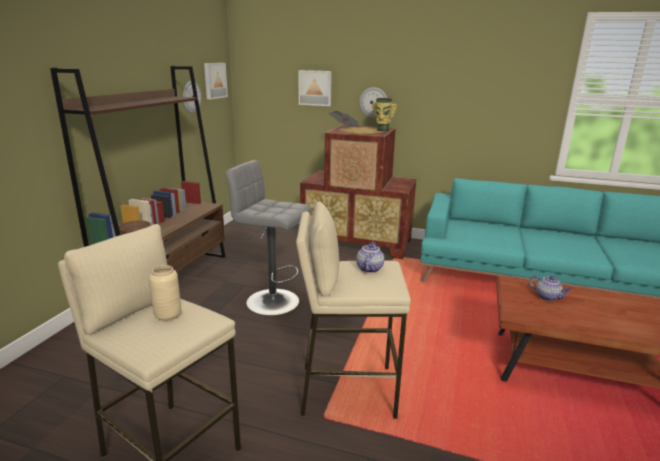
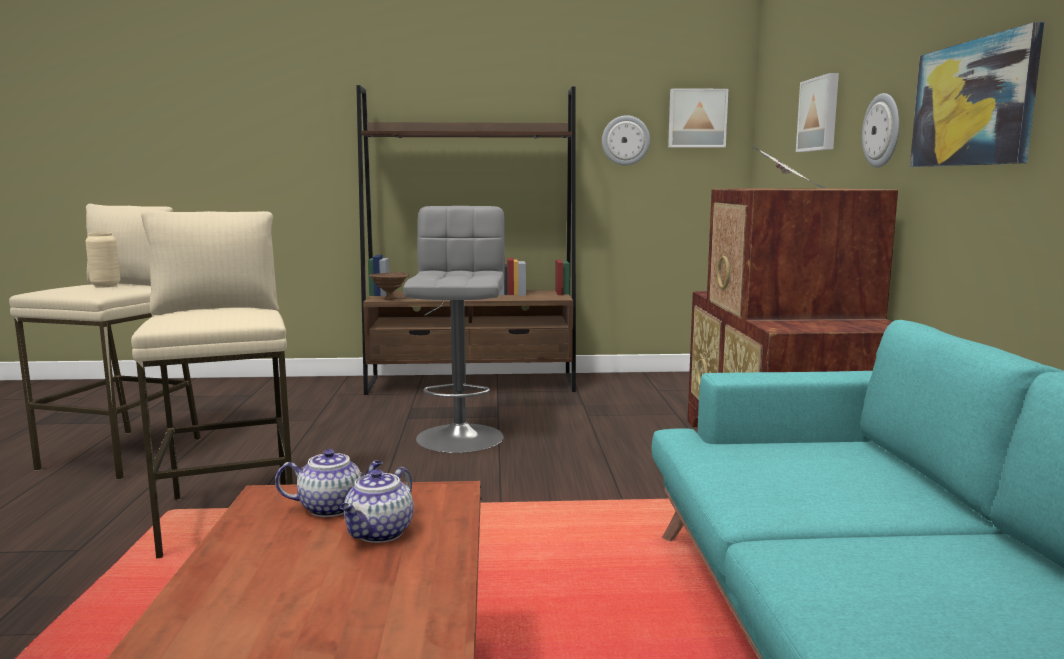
camera: 70 degrees right, 10 degrees down
teapot [356,242,384,273] -> teapot moved to [275,449,383,517]
vase [372,98,397,131] -> none
none -> picture [910,22,1044,167]

